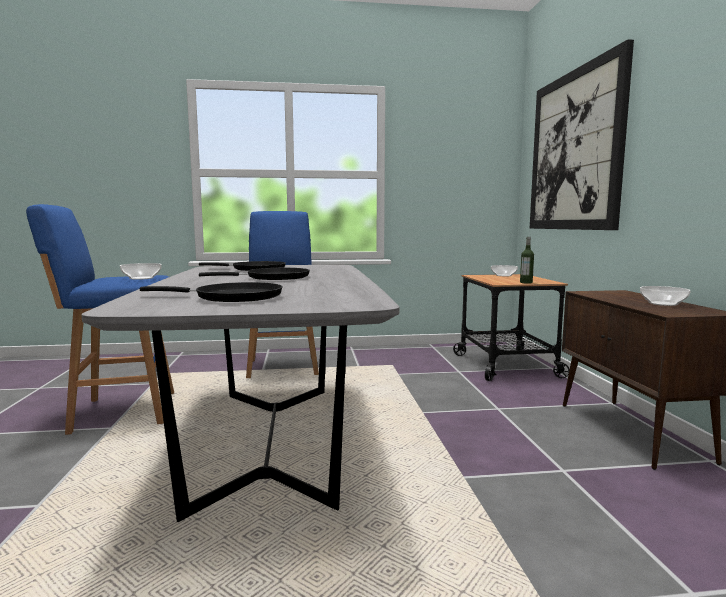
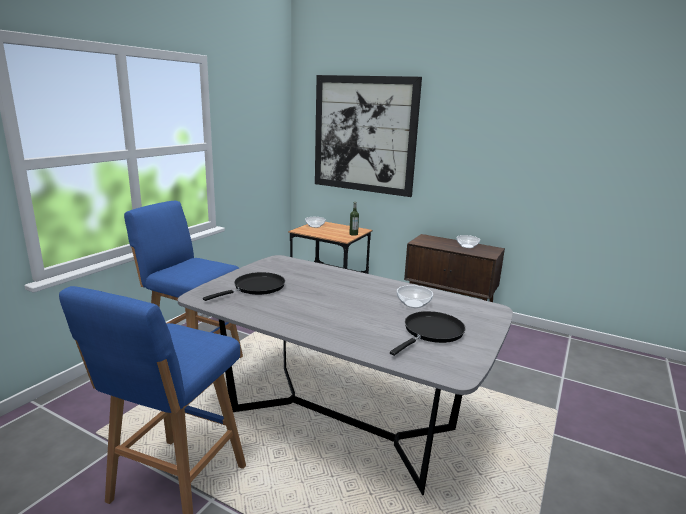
camera: 55 degrees left, 10 degrees up
bowl [120,263,162,280] -> bowl moved to [397,285,433,308]
black frying pan [199,268,310,280] -> none

